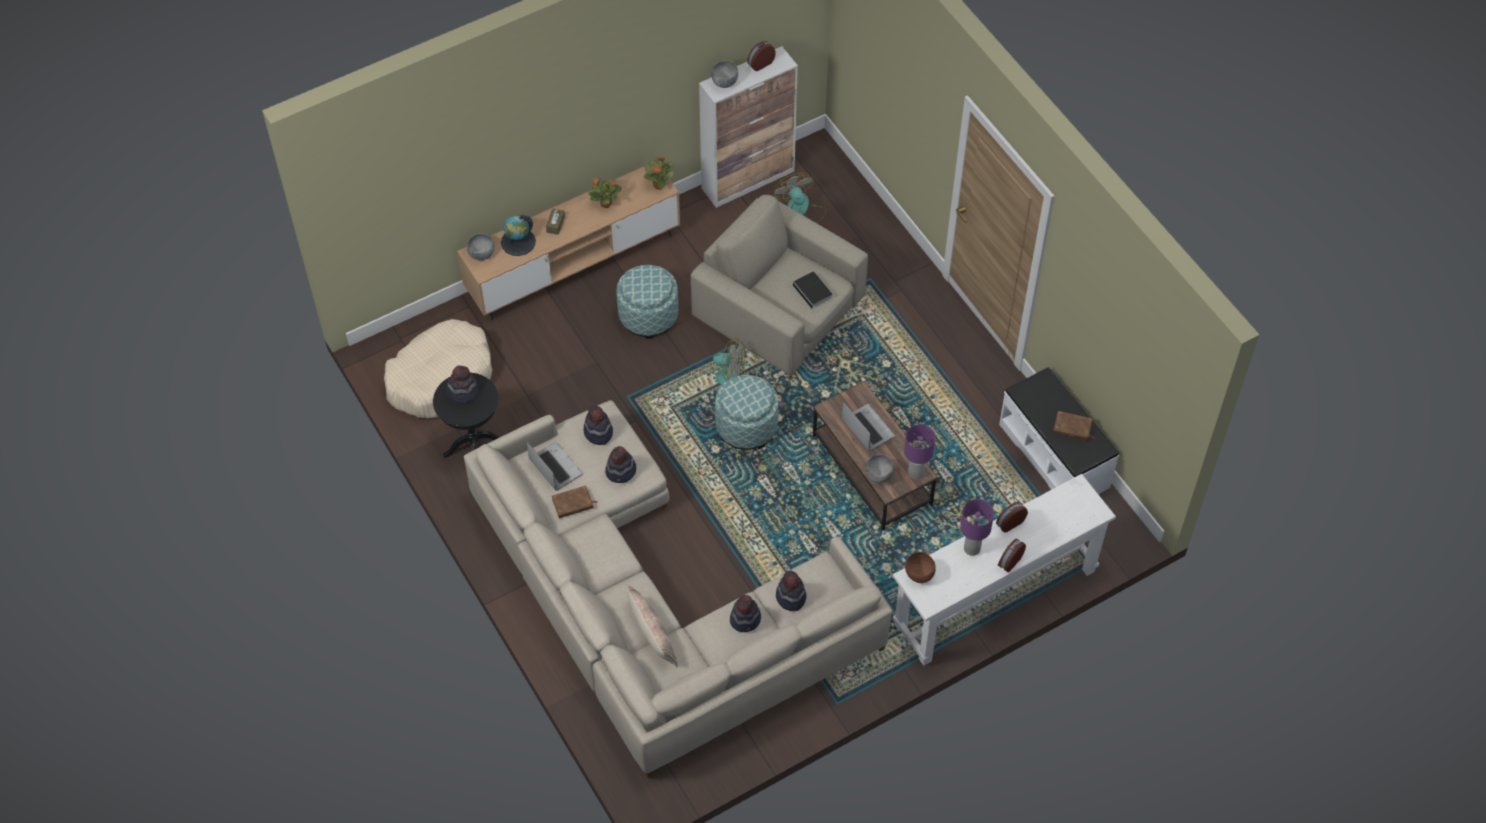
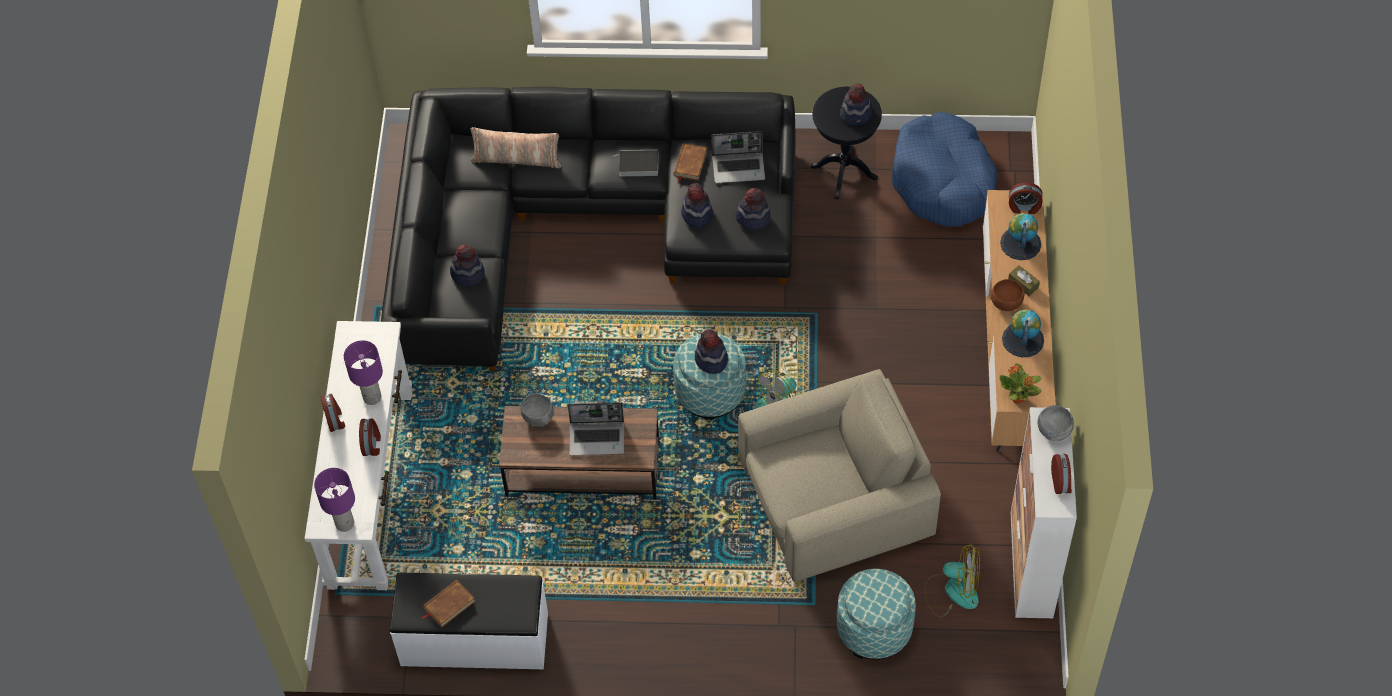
camera: 125 degrees right, 0 degrees up
beige dog bed [384,319,492,418] -> blue dog bed [892,112,998,227]
beige sofa [464,400,892,778] -> black sofa [381,87,795,371]
grey bowl [467,233,495,260] -> alarm clock [1009,182,1043,214]
potted plant [588,177,622,208] -> globe [1002,309,1044,357]
ottoman [616,265,679,339] -> ottoman moved to [837,569,916,660]
hat [730,595,761,632] -> hat moved to [695,329,728,374]
book [793,271,832,312] -> book moved to [613,150,658,176]
purple table lamp [904,424,936,480] -> purple table lamp moved to [314,468,355,532]
brown bowl [905,552,936,583] -> brown bowl moved to [991,279,1024,311]

